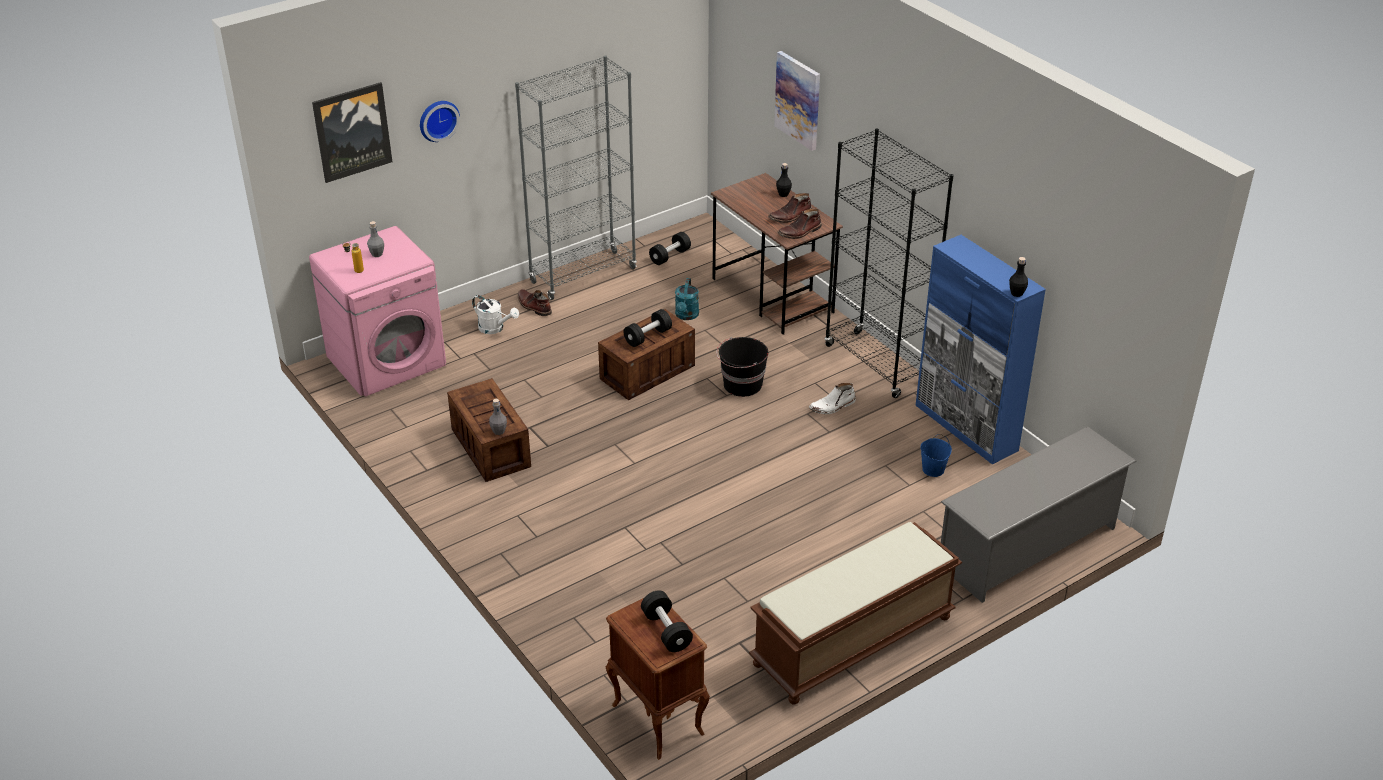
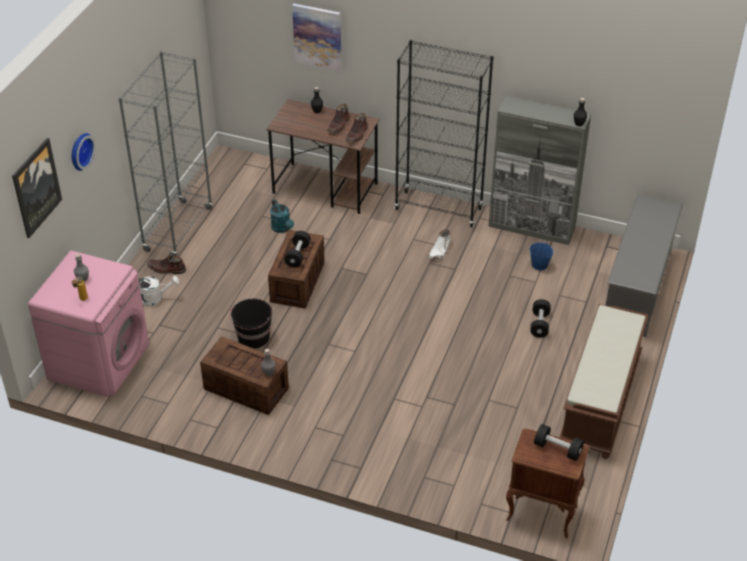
camera: 35 degrees left, 5 degrees up
black dumbbell [649,232,691,265] -> black dumbbell moved to [530,299,551,338]
black bucket [716,337,768,397] -> black bucket moved to [229,299,272,349]
blue cabinet [915,235,1046,465] -> grey cabinet [489,96,591,245]

